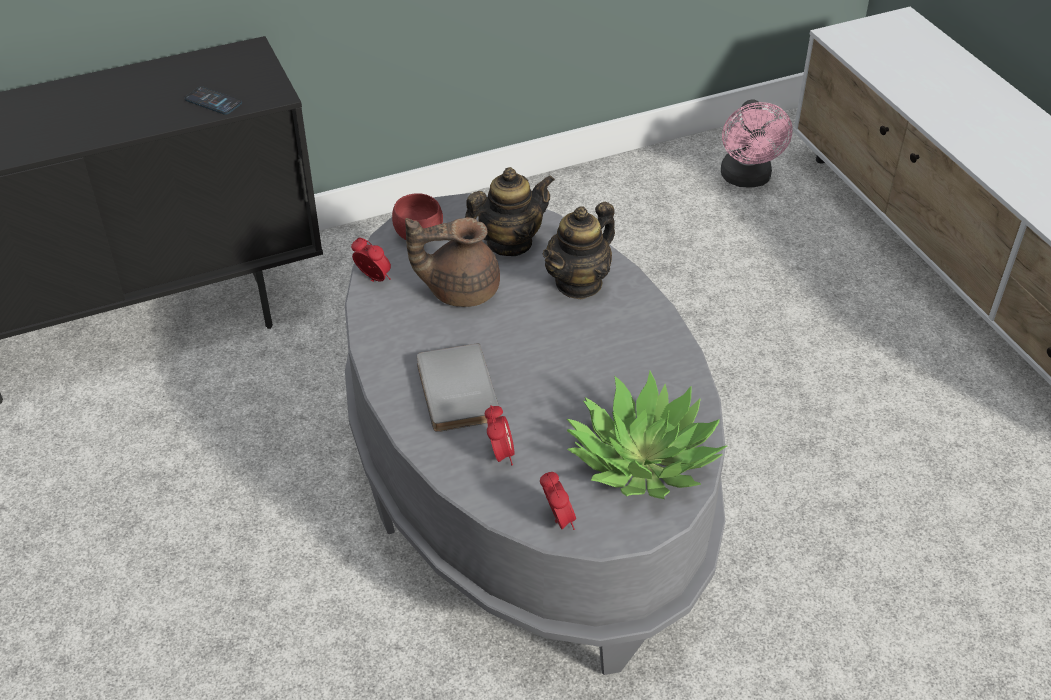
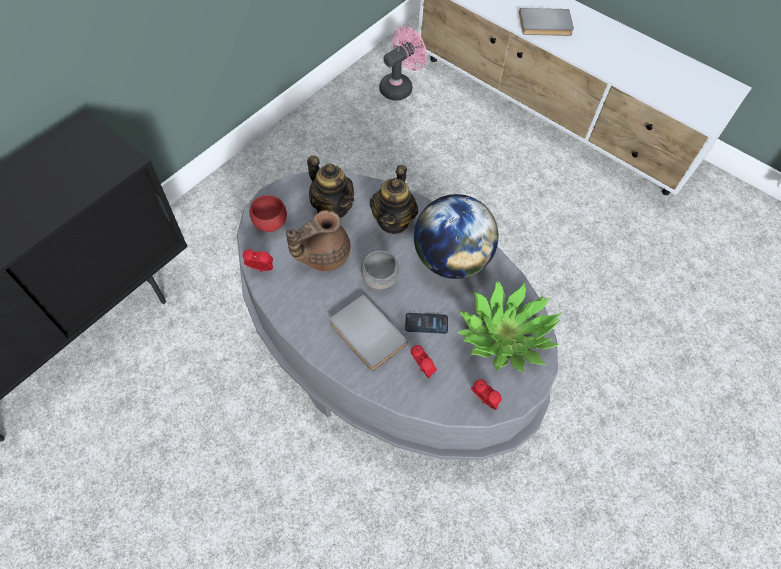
camera: 30 degrees left, 15 degrees up
phone [185,86,242,115] -> phone moved to [405,313,448,334]
teapot [465,167,555,256] -> teapot turned 105 degrees clockwise [307,155,354,218]
pink fan [721,99,793,188] -> pink fan turned 105 degrees counterclockwise [379,26,427,101]
none -> grey bowl [361,250,399,289]
none -> globe [414,194,499,279]
none -> grey book [519,8,574,36]

